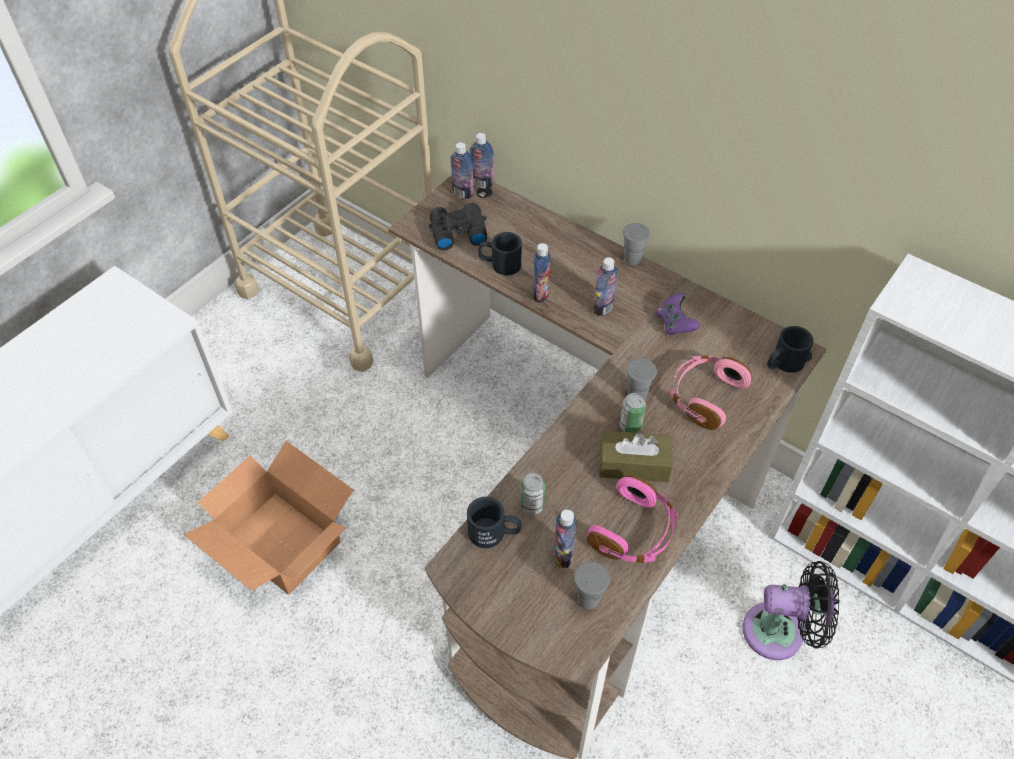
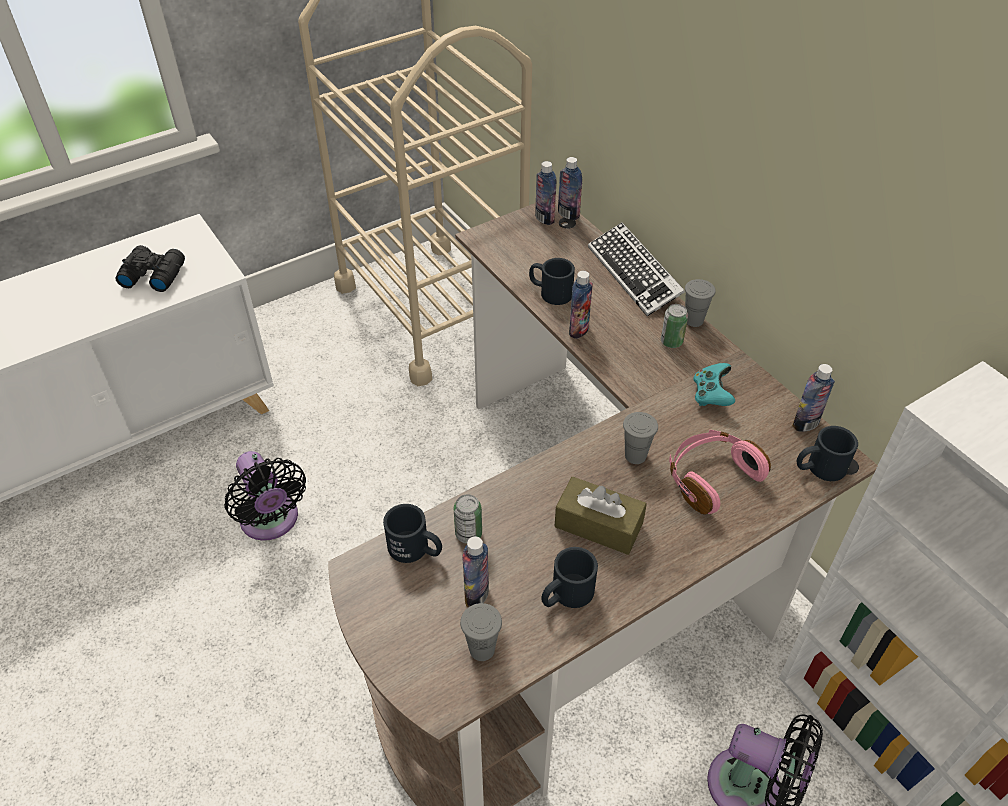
camera: 20 degrees right, 5 degrees down
cardboard box [183,441,353,594] -> black fan [224,451,306,541]
black binoculars [428,203,487,250] -> black binoculars moved to [115,245,185,292]
pink headphones [587,475,678,563] -> black mug [541,547,598,608]
bottle [593,257,618,316] -> bottle moved to [792,364,835,431]
can [620,393,646,433] -> can moved to [661,304,688,348]
purple game controller [656,293,700,336] -> turquoise game controller [693,363,735,406]
none -> keyboard [588,222,685,316]

